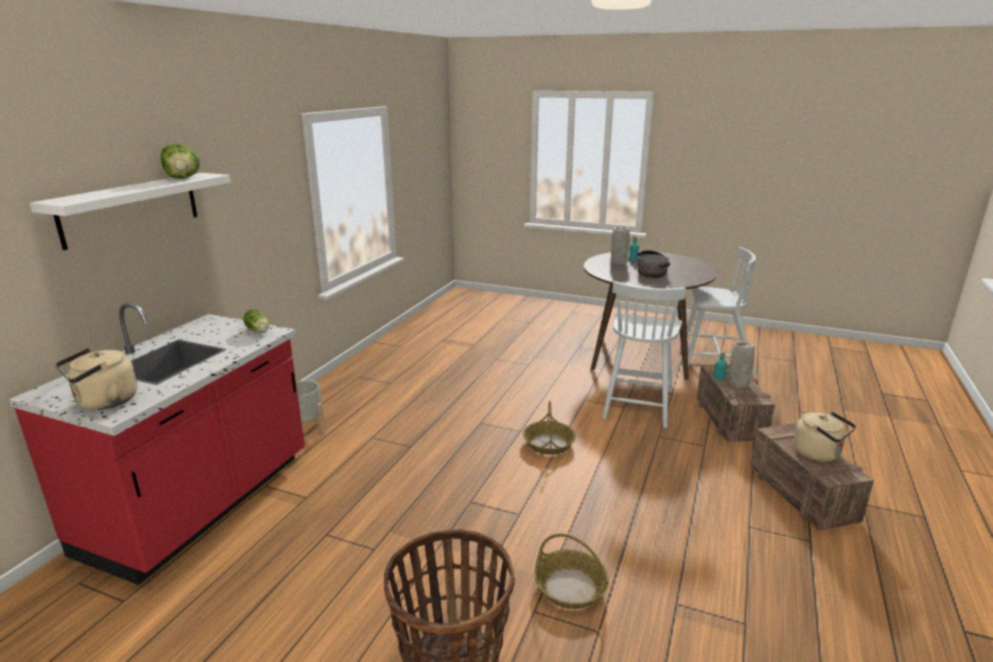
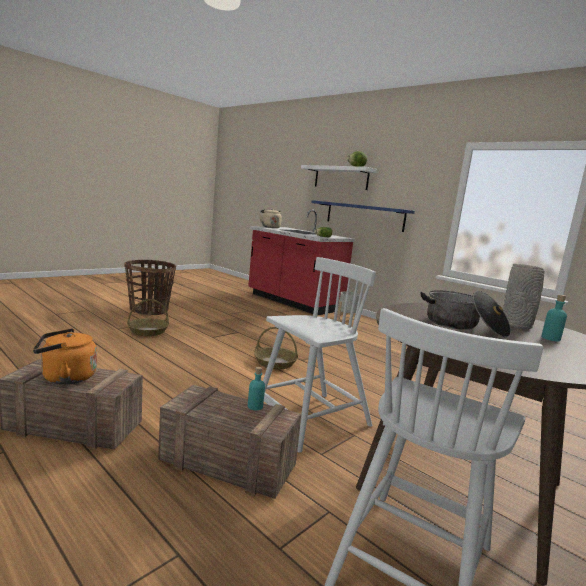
camera: 110 degrees right, 10 degrees down
white chair [602,281,686,428] -> white chair turned 105 degrees clockwise [263,257,376,453]
grey vase [728,341,755,388] -> none
beige kettle [793,412,856,462] -> orange kettle [33,328,97,384]
none -> blue shelf [312,200,415,232]

